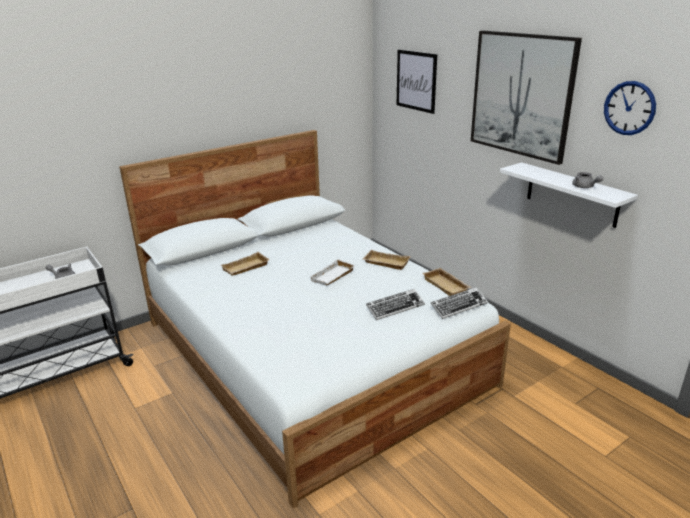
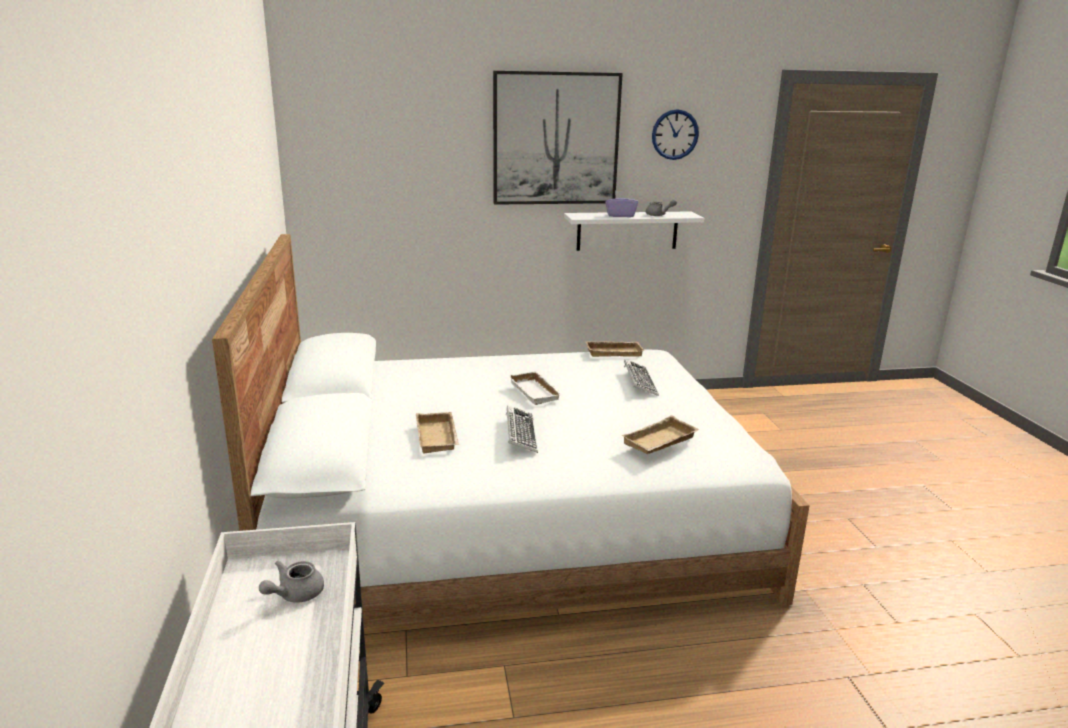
camera: 65 degrees left, 5 degrees down
beige tray [362,250,411,270] -> beige tray moved to [621,415,699,454]
picture [397,50,437,114] -> none
keyboard [430,287,488,319] -> keyboard moved to [506,405,538,453]
none -> purple tissue box [605,191,638,217]

